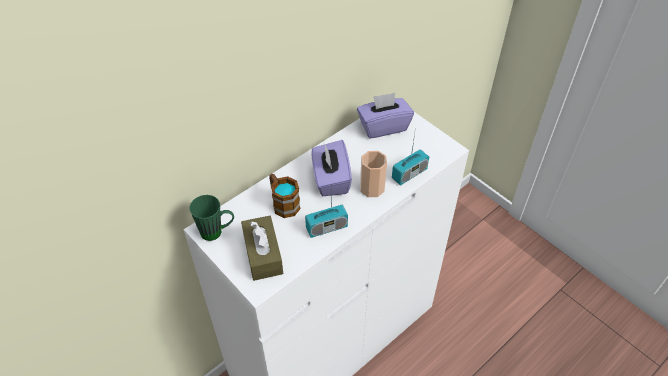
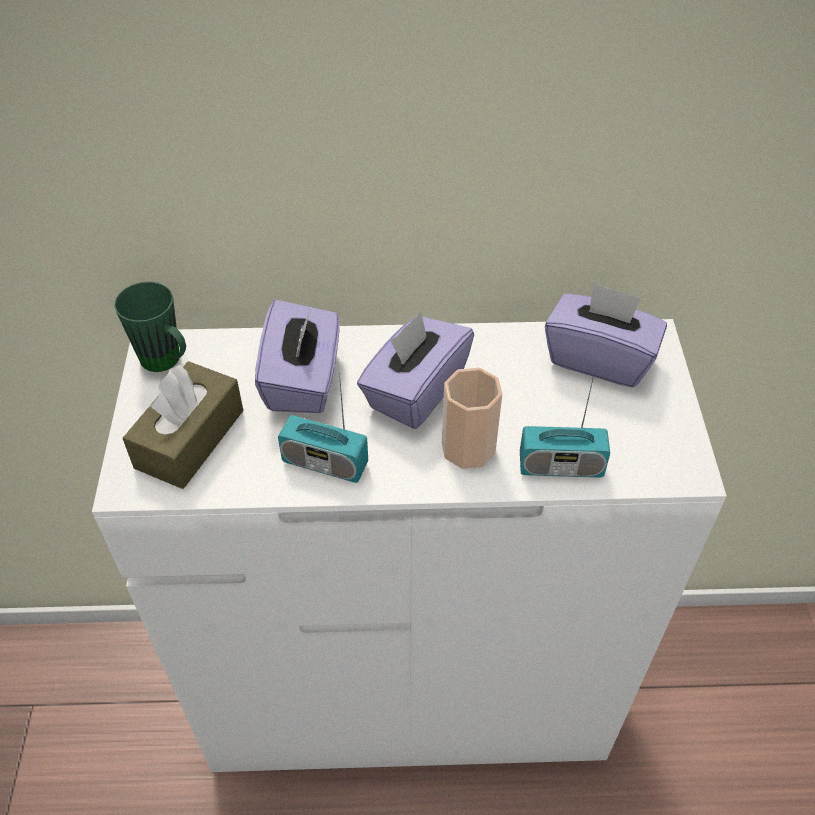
camera: 40 degrees right, 0 degrees up
mug [269,174,300,218] -> purple tissue box [255,300,340,413]

